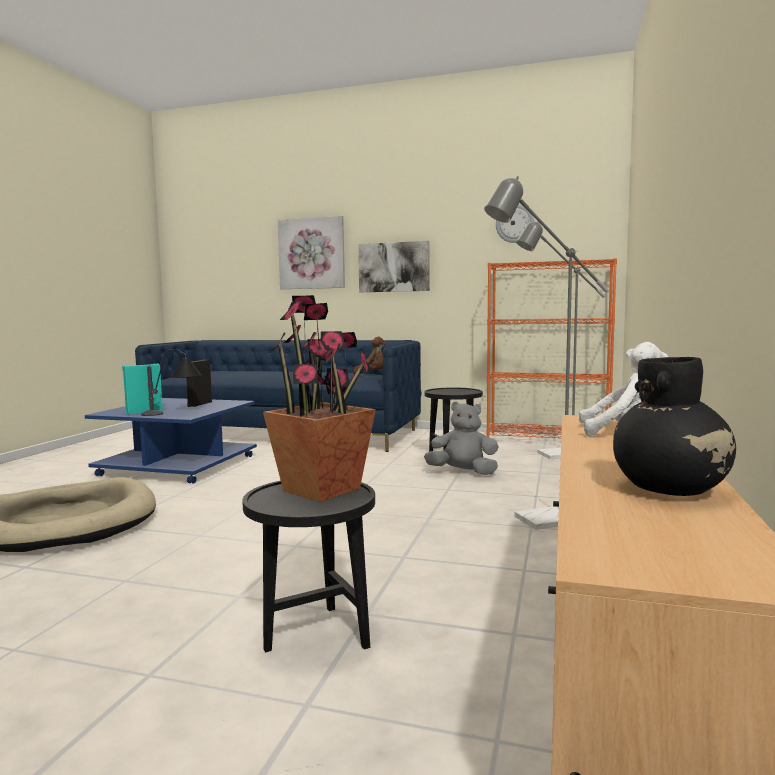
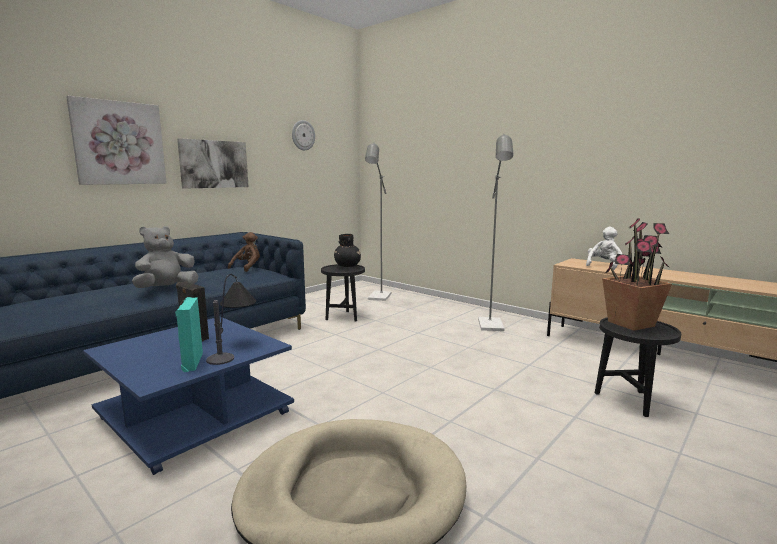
camera: 65 degrees left, 5 degrees up
grey plush toy [424,402,499,475] -> grey plush toy moved to [132,226,198,288]
orange bookcase [486,258,617,438] -> none
black vase [613,357,736,496] -> black vase moved to [334,234,361,267]

